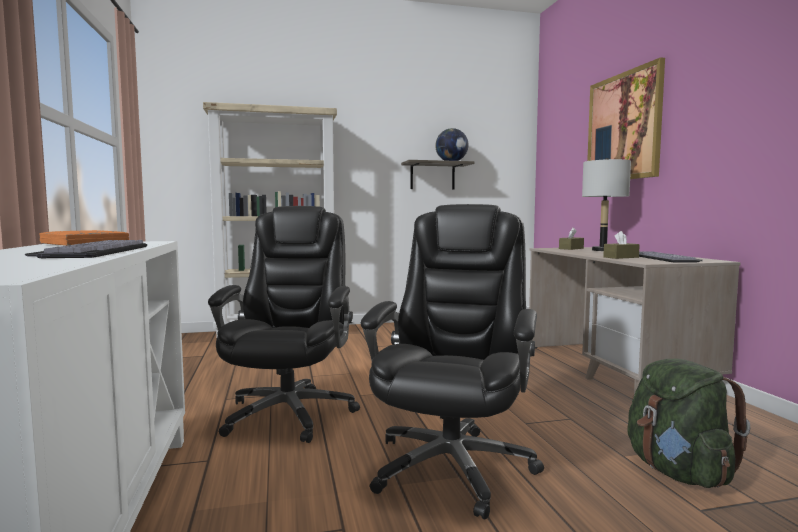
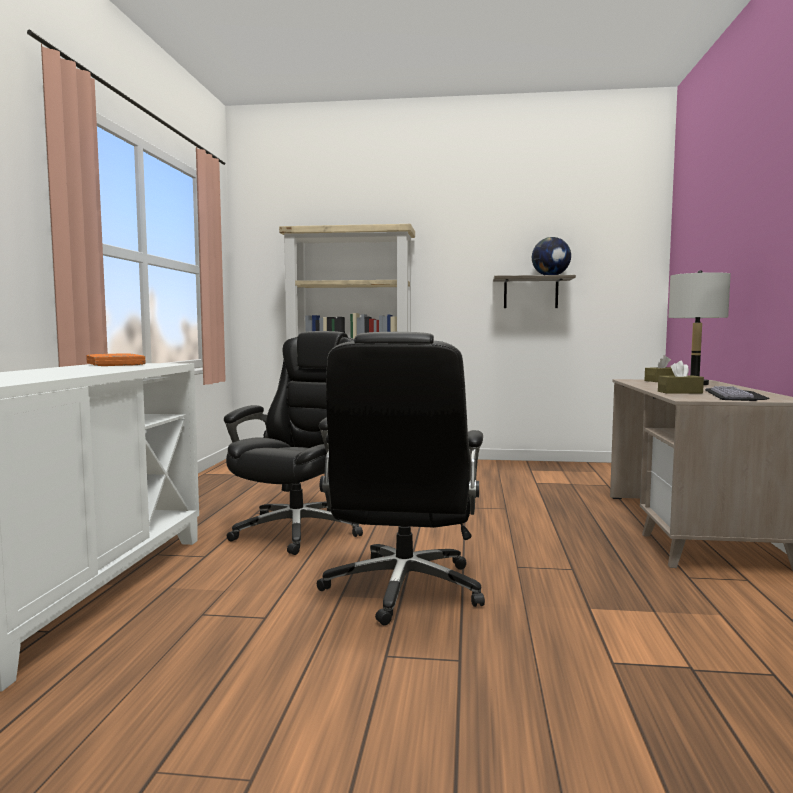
camera: 20 degrees right, 0 degrees up
keyboard [25,240,147,258] -> none
black office chair [361,204,544,520] -> black office chair turned 150 degrees clockwise [317,332,485,625]
picture [587,57,665,179] -> none
green backpack [627,358,751,488] -> none

